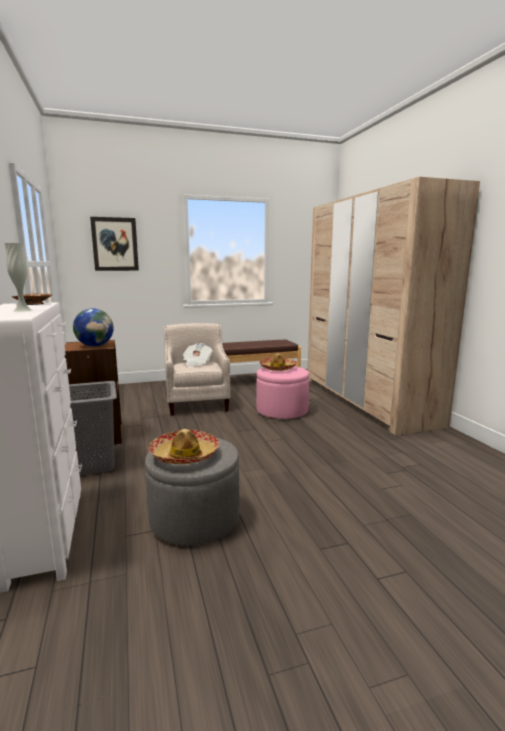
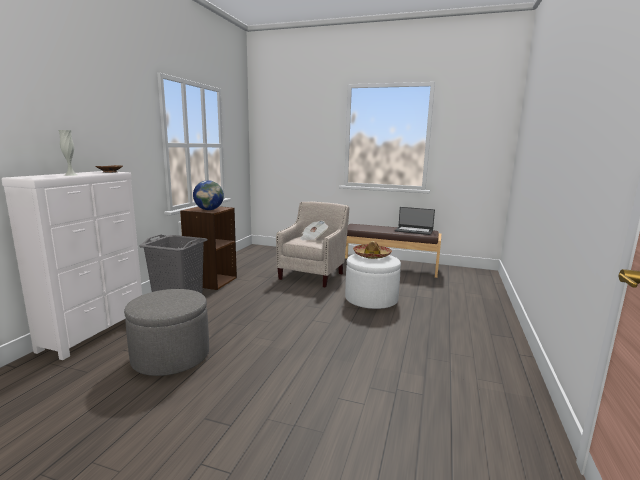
camera: 35 degrees right, 0 degrees up
picture [90,217,139,271] -> none
hat [149,429,219,464] -> none
pink ottoman [256,366,309,419] -> white ottoman [345,254,401,309]
beige wardrobe [308,177,480,435] -> none
none -> laptop [395,207,435,235]

